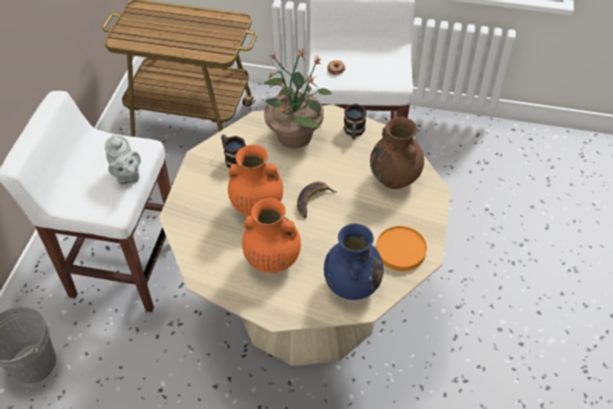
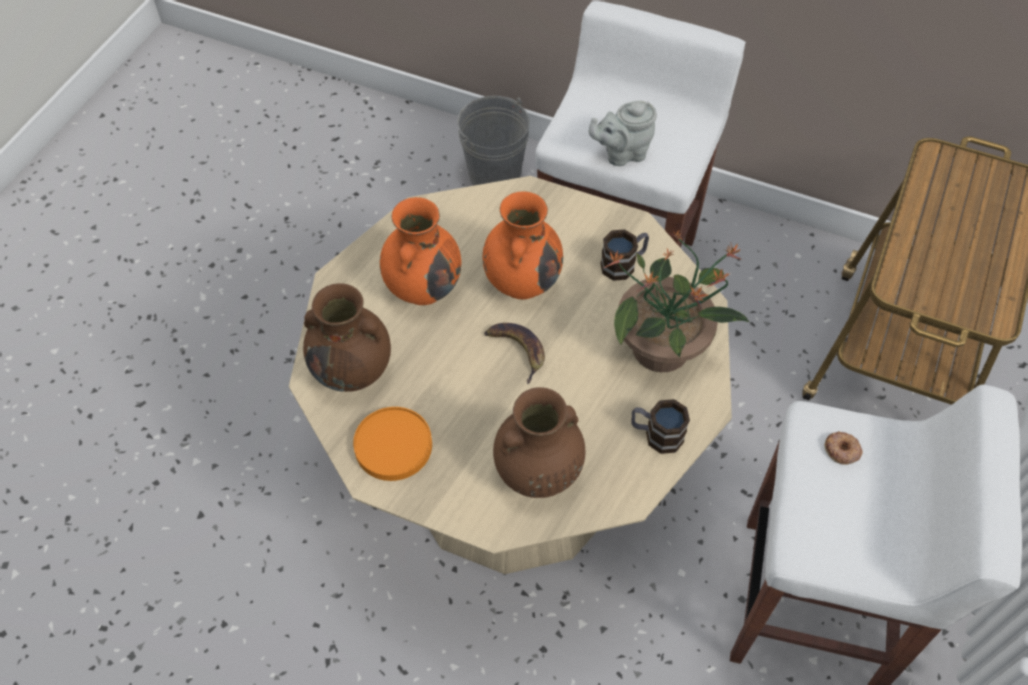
camera: 100 degrees right, 5 degrees up
blue vase [324,224,383,300] -> brown vase [303,283,391,392]

